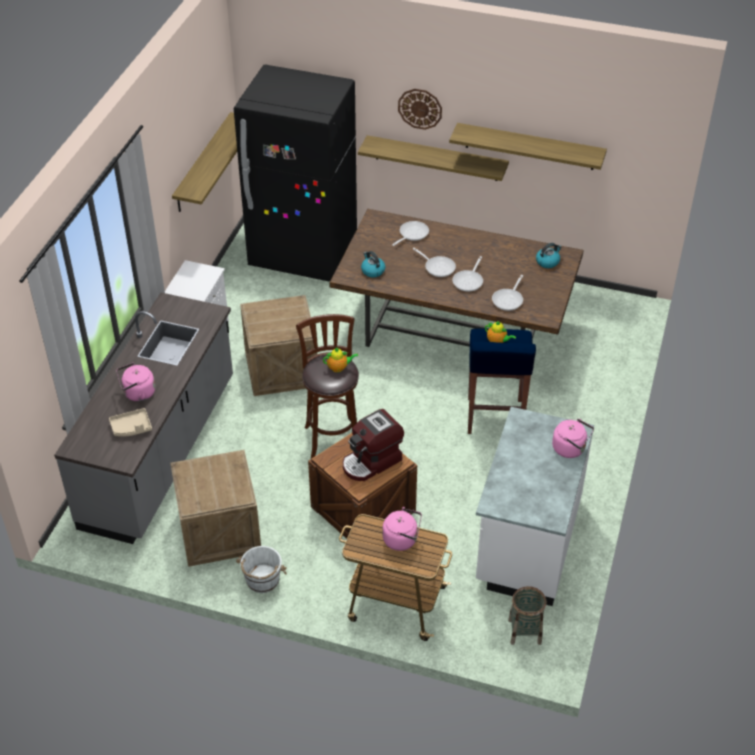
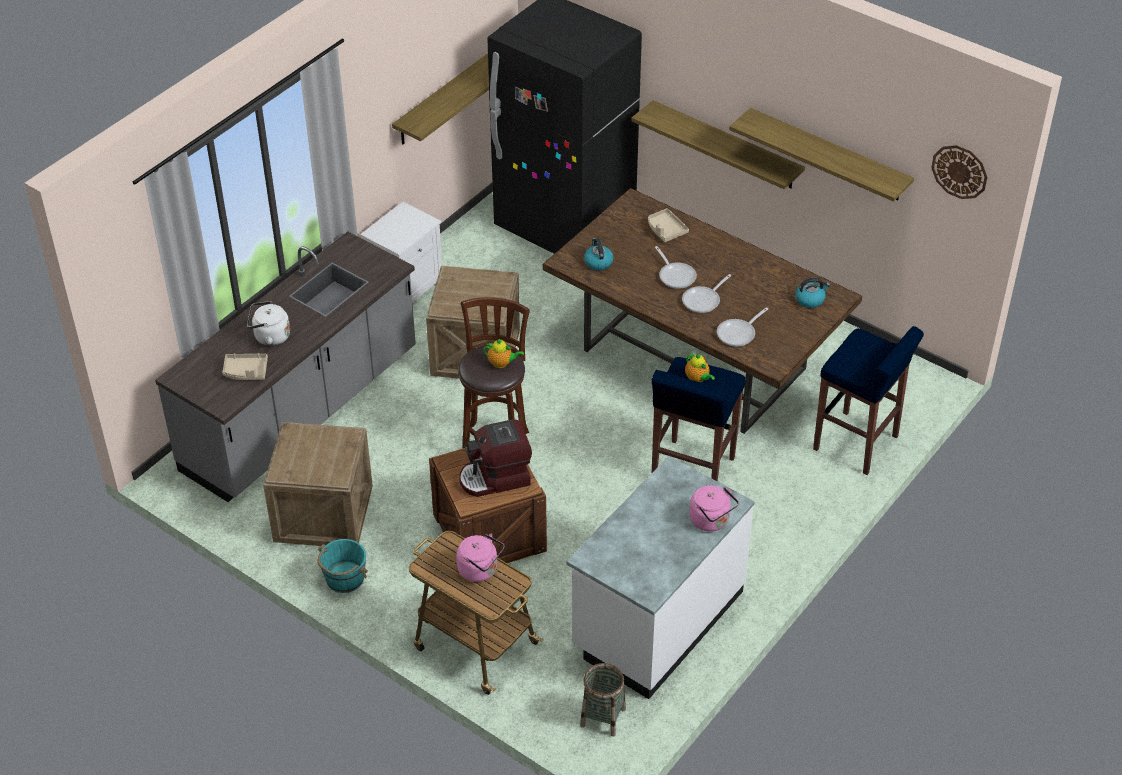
camera: 20 degrees right, 0 degrees up
pink kettle [117,363,155,402] -> white kettle [247,301,290,346]
white bucket [236,546,287,593] -> turquoise bucket [318,539,368,593]
frying pan [392,221,429,246] -> beige tray [648,208,689,242]
wall clock [398,89,442,130] -> wall clock moved to [931,145,988,199]
none -> blue stool [813,326,924,475]

